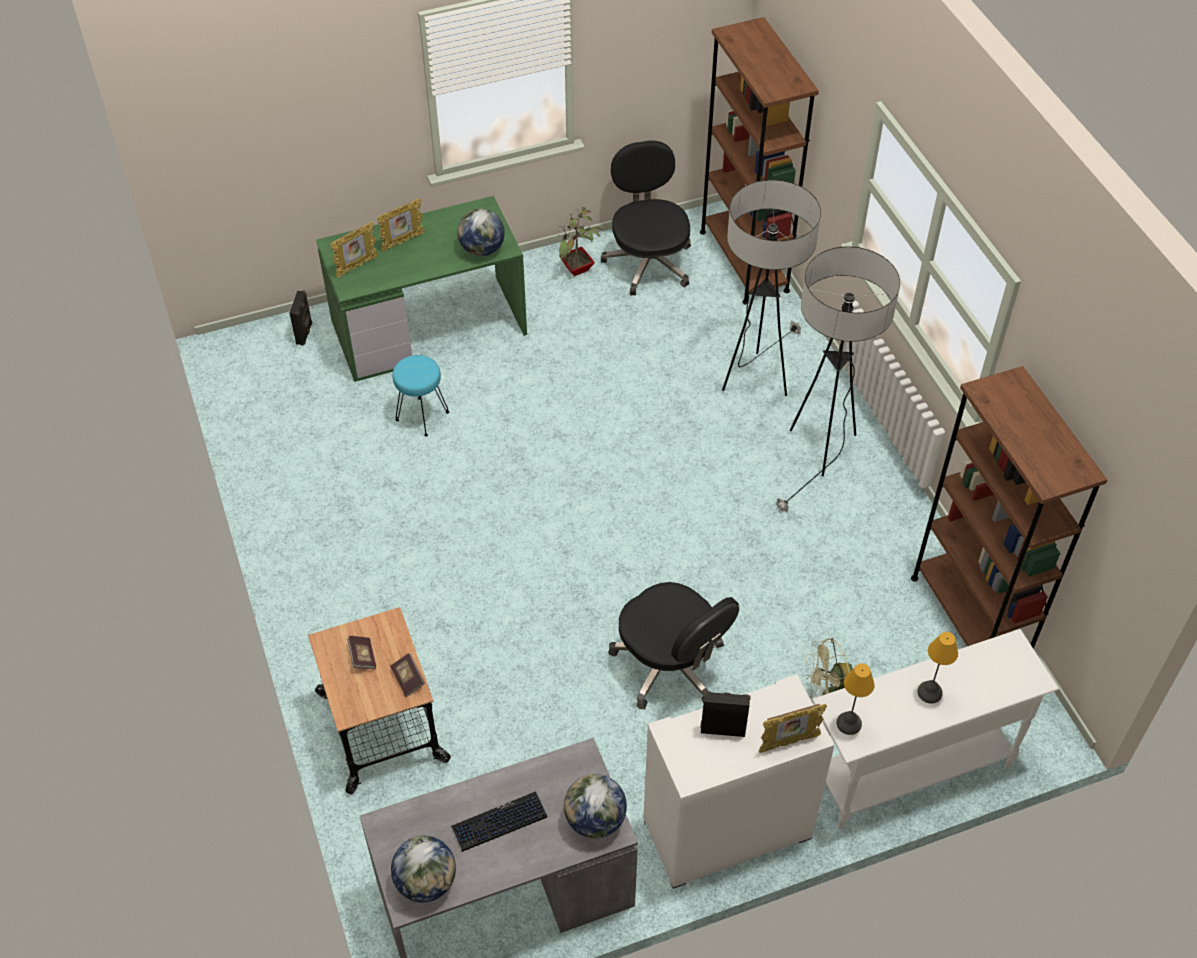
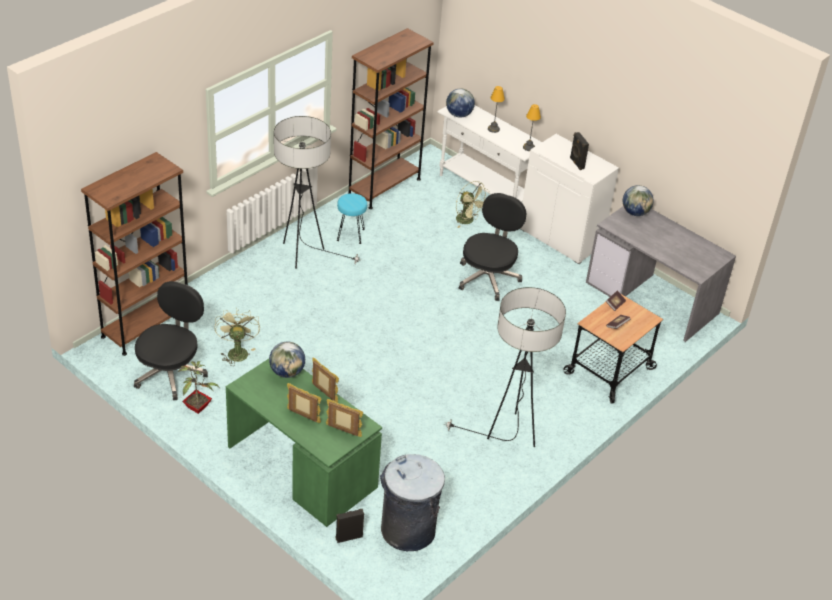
camera: 120 degrees left, 10 degrees down
globe [391,836,456,903] -> globe moved to [446,88,475,118]
turquoise stool [392,355,449,436] -> turquoise stool moved to [337,193,367,244]
keyboard [451,792,547,852] -> none
black office chair [601,140,691,295] -> black office chair turned 150 degrees clockwise [134,281,208,400]
floor lamp [722,180,821,396] -> floor lamp moved to [444,287,566,447]
picture frame [759,704,827,753] -> picture frame moved to [312,357,339,403]
none -> green fan [214,308,260,365]
none -> grey trash can [380,454,445,551]

